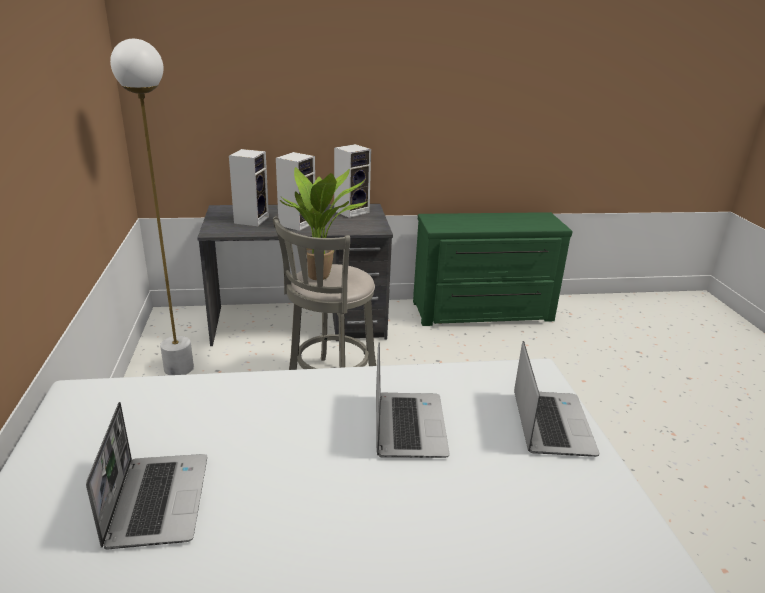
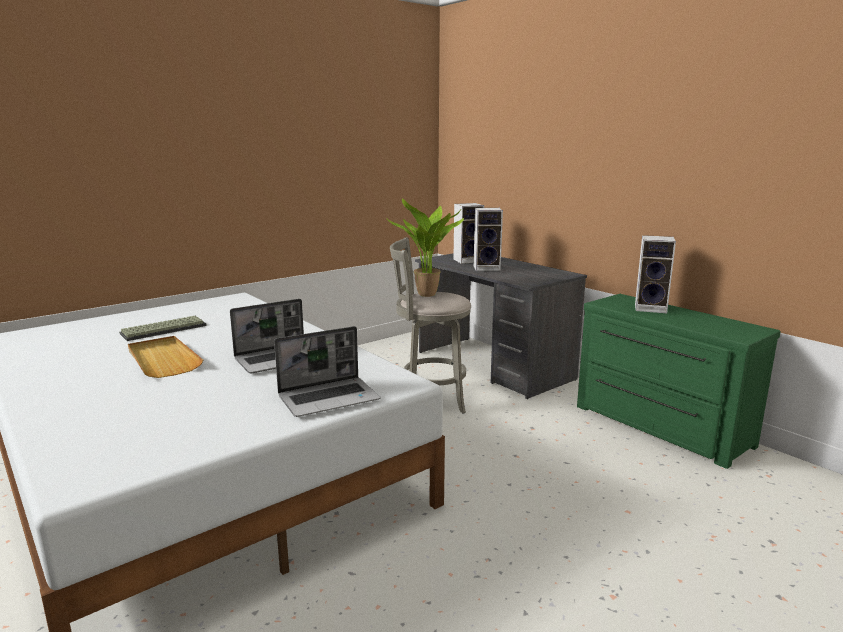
camera: 60 degrees right, 10 degrees down
laptop [86,402,207,550] -> keyboard [119,316,207,341]
white floor lamp [110,39,194,375] -> none
speaker [334,144,371,218] -> speaker moved to [635,235,676,313]
none -> beige tray [128,336,203,378]

